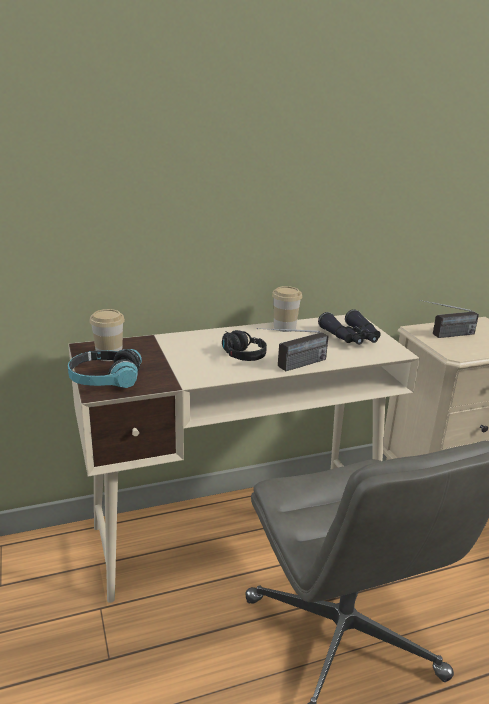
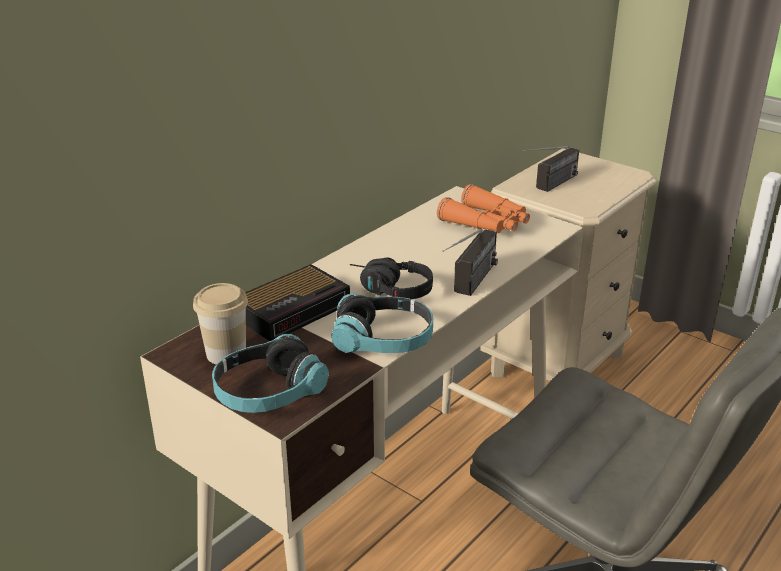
camera: 30 degrees left, 5 degrees up
cup [272,286,302,332] -> none
black binoculars [318,309,381,345] -> orange binoculars [437,184,530,233]
none -> alarm clock [245,264,350,341]
none -> headphones [331,293,433,353]

